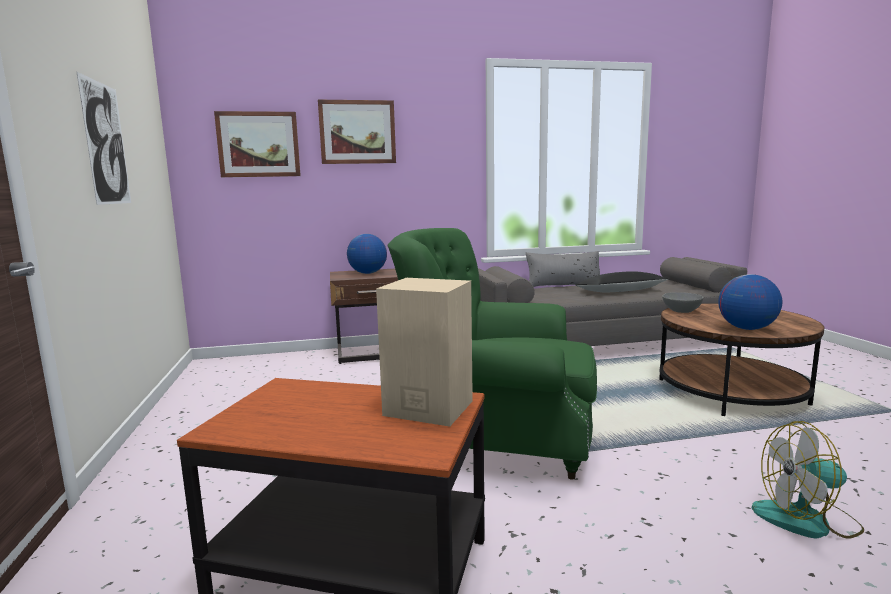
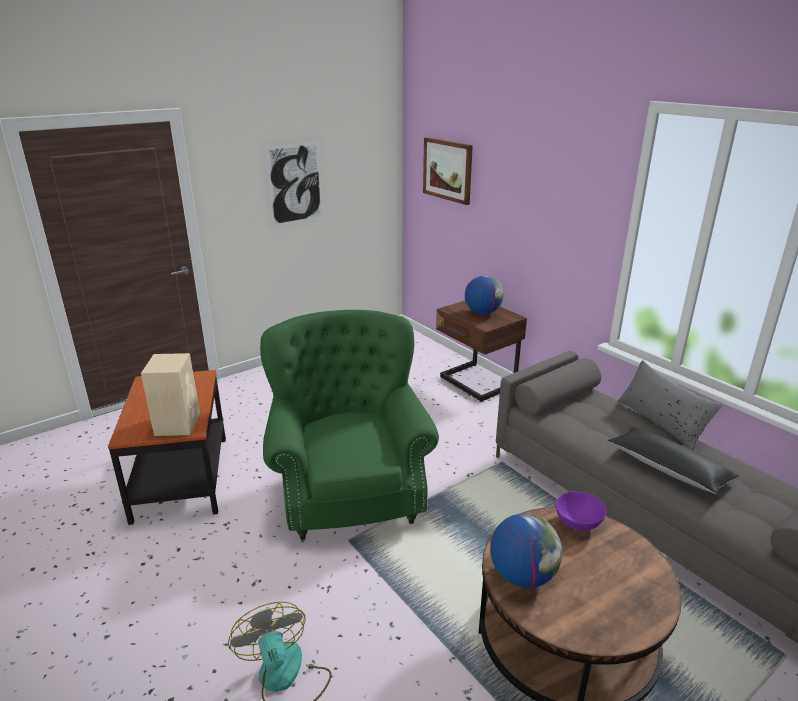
camera: 65 degrees right, 15 degrees up
picture [318,100,396,164] -> none
grey bowl [662,292,703,313] -> purple bowl [555,491,607,531]

